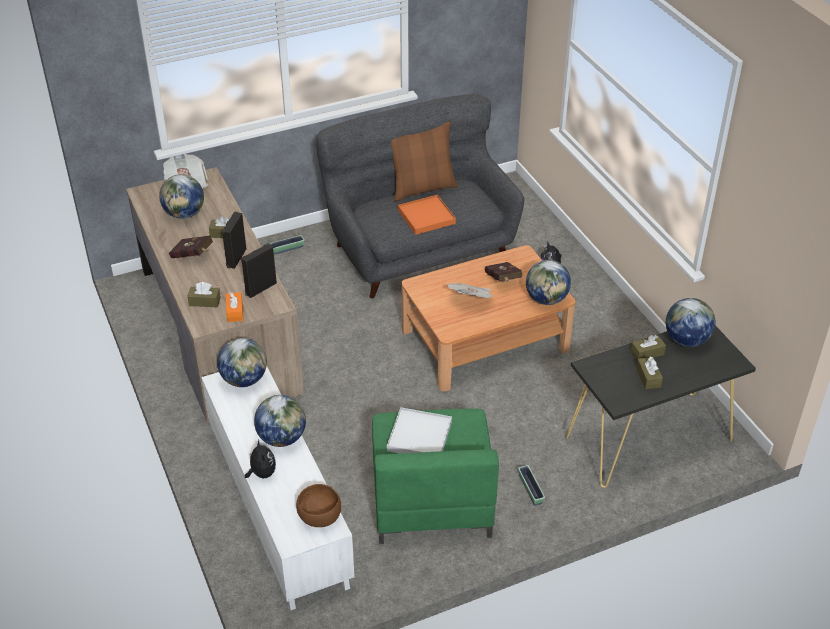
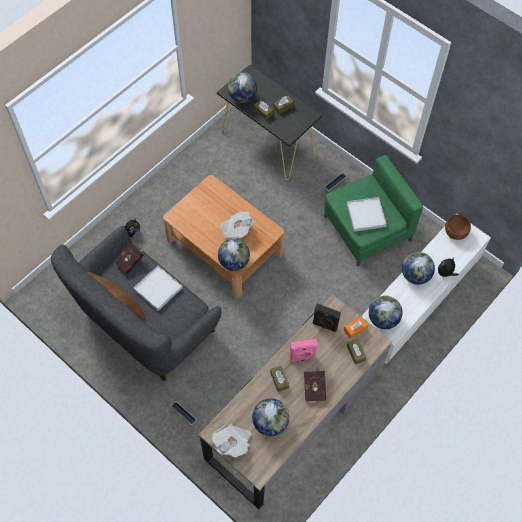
camera: 115 degrees left, 20 degrees up
black speaker [222,212,246,269] -> pink speaker [289,339,318,362]
orange tray [398,195,456,235] -> white tray [134,265,183,311]
red book [485,262,522,282] -> red book moved to [114,243,144,274]
globe [526,260,571,305] -> globe moved to [218,239,250,271]

